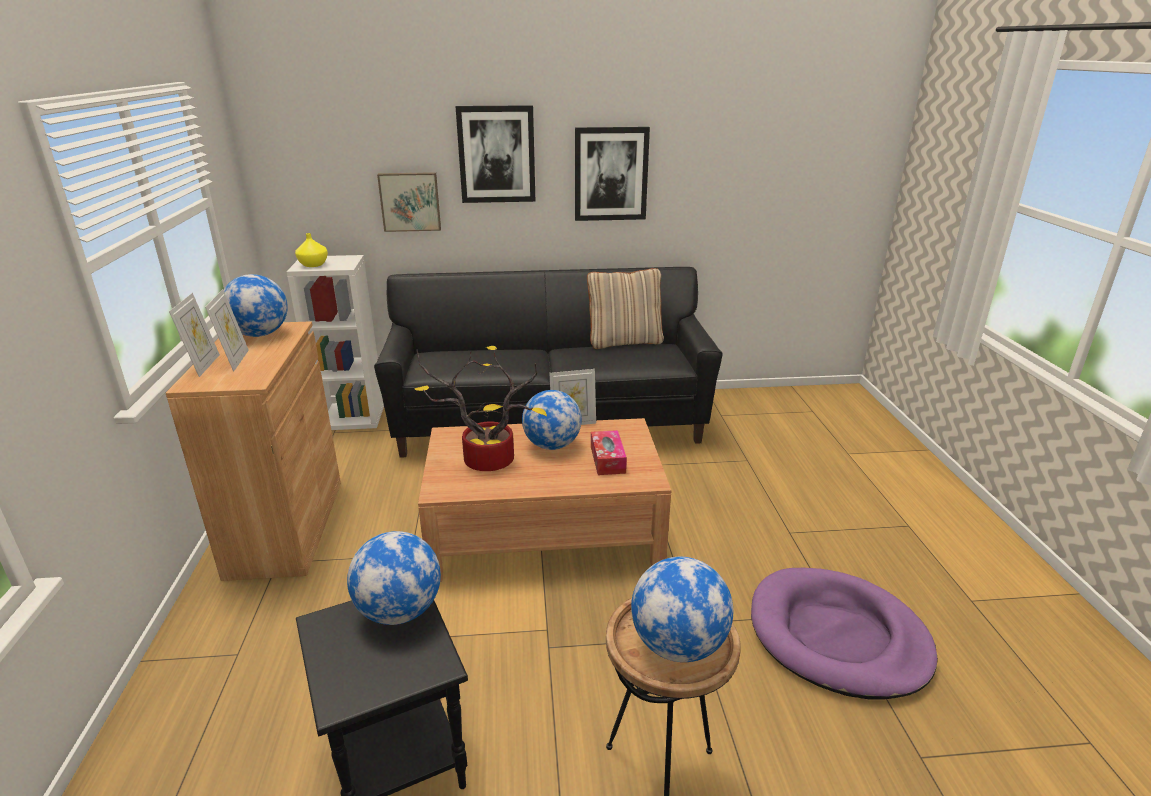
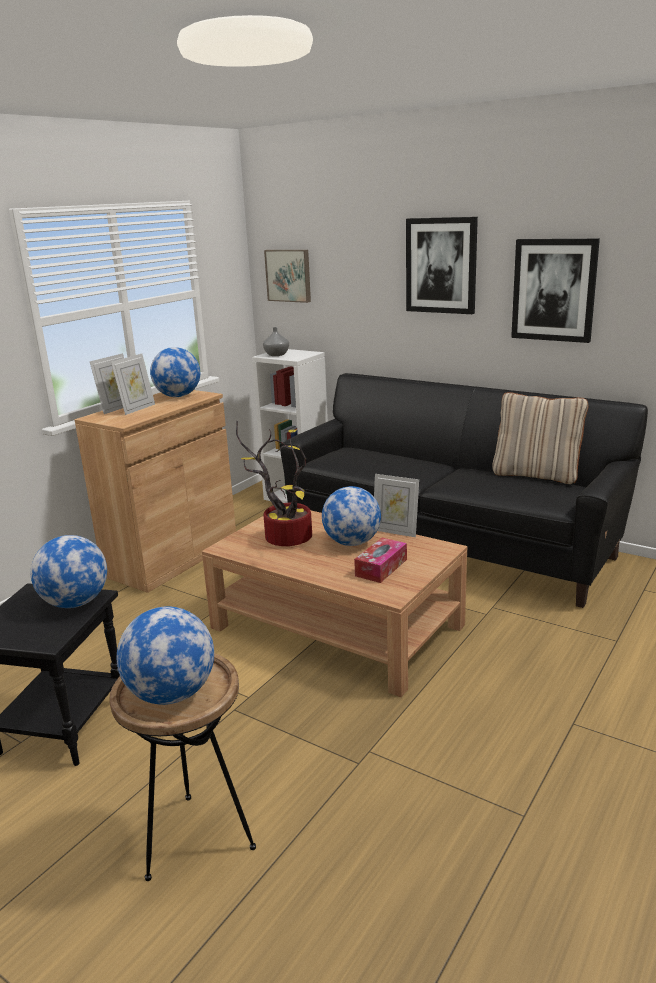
camera: 40 degrees right, 5 degrees down
yellow vase [295,233,328,267] -> grey vase [263,327,289,356]
picture [377,172,441,232] -> picture moved to [264,250,311,303]
purple dog bed [751,568,938,700] -> none

